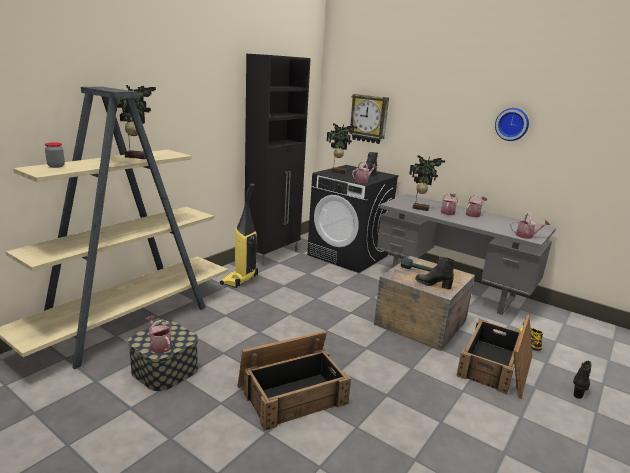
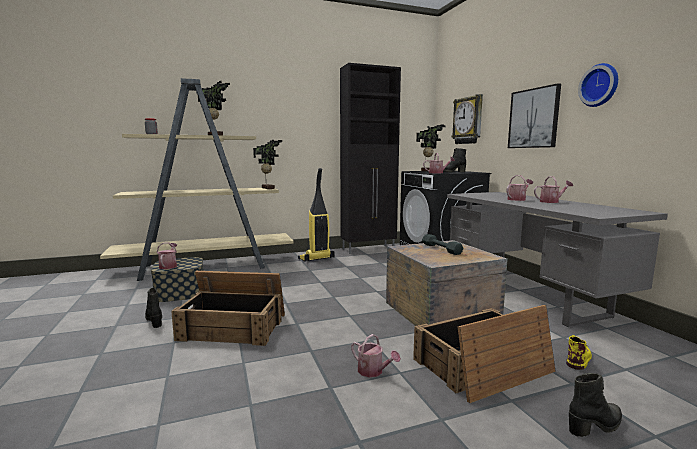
camera: 35 degrees right, 10 degrees down
potted plant [409,155,445,211] -> potted plant moved to [253,140,282,189]
black boot [415,257,456,289] -> black boot moved to [145,288,162,328]
watering can [510,213,550,239] -> watering can moved to [351,334,401,378]
none -> picture [508,83,561,148]

